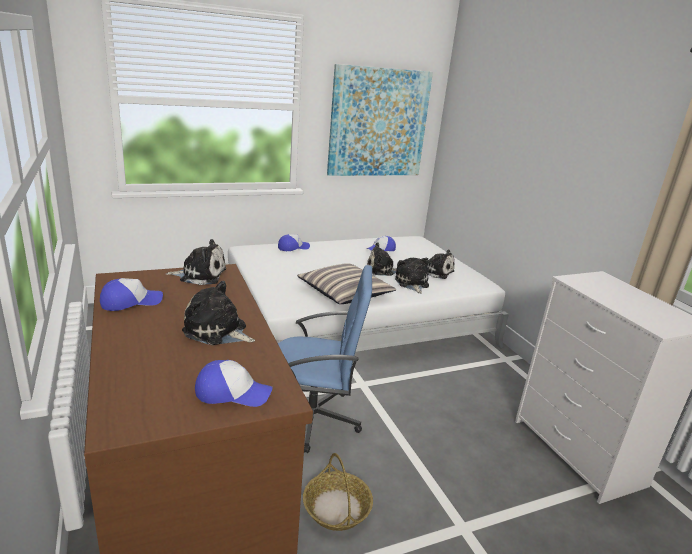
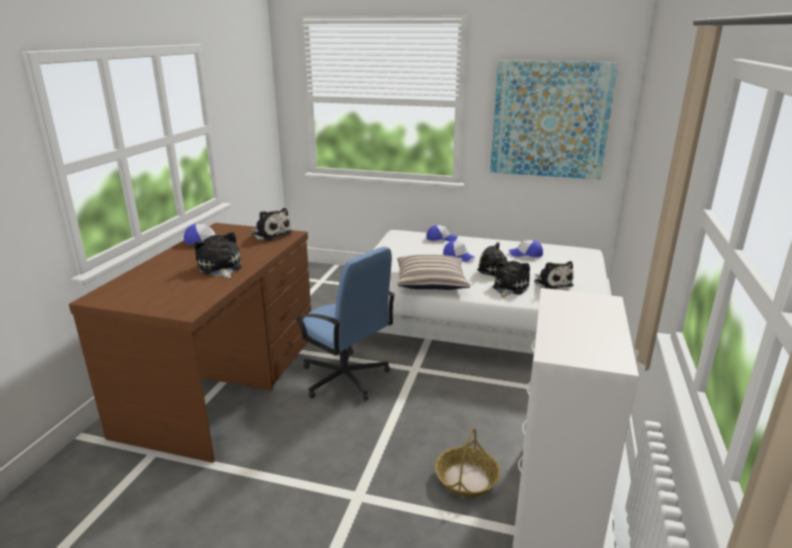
camera: 40 degrees right, 0 degrees up
cap [195,360,272,407] -> cap moved to [443,241,475,262]
basket [303,453,373,531] -> basket moved to [435,428,501,497]

